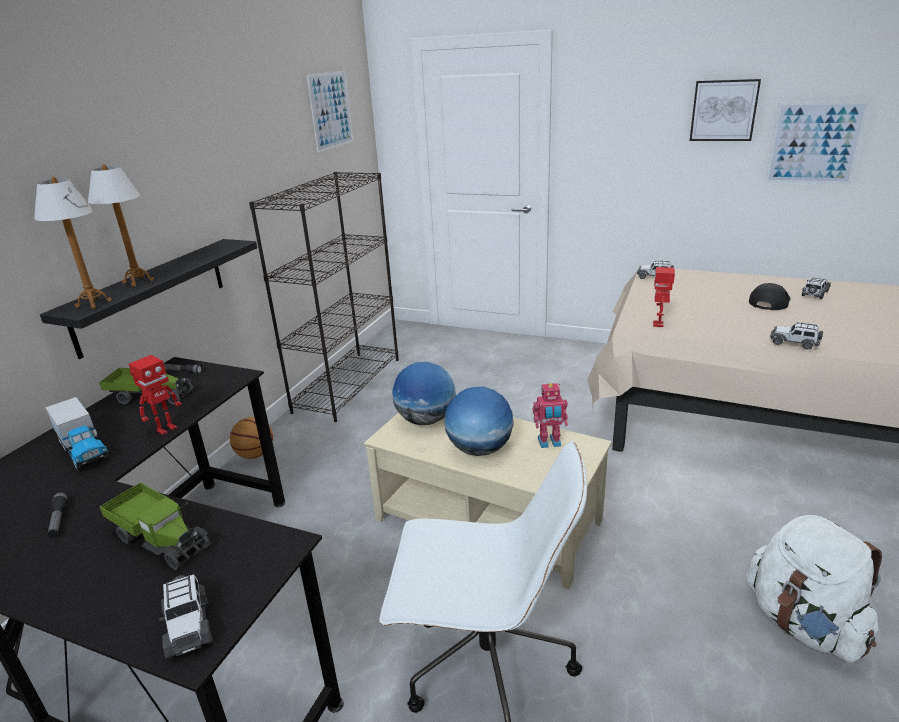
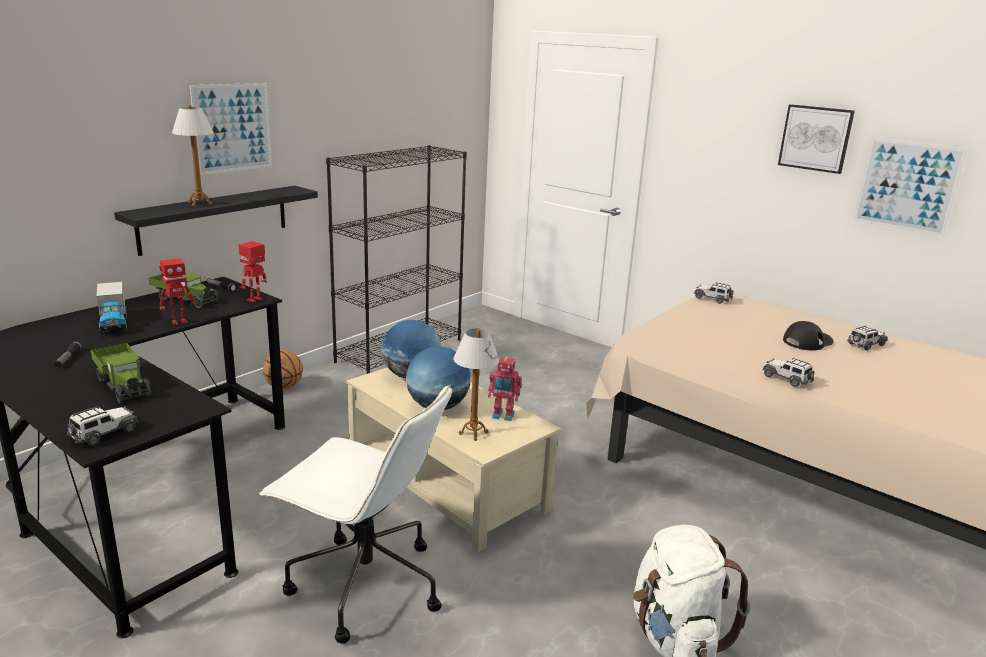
camera: 15 degrees right, 5 degrees down
table lamp [34,177,112,309] -> table lamp moved to [453,328,500,441]
toy car [159,574,212,658] -> toy car turned 135 degrees counterclockwise [67,406,138,446]
picture [307,71,354,152] -> picture moved to [190,83,272,175]
toy robot [653,267,675,327] -> toy robot moved to [239,241,267,302]

